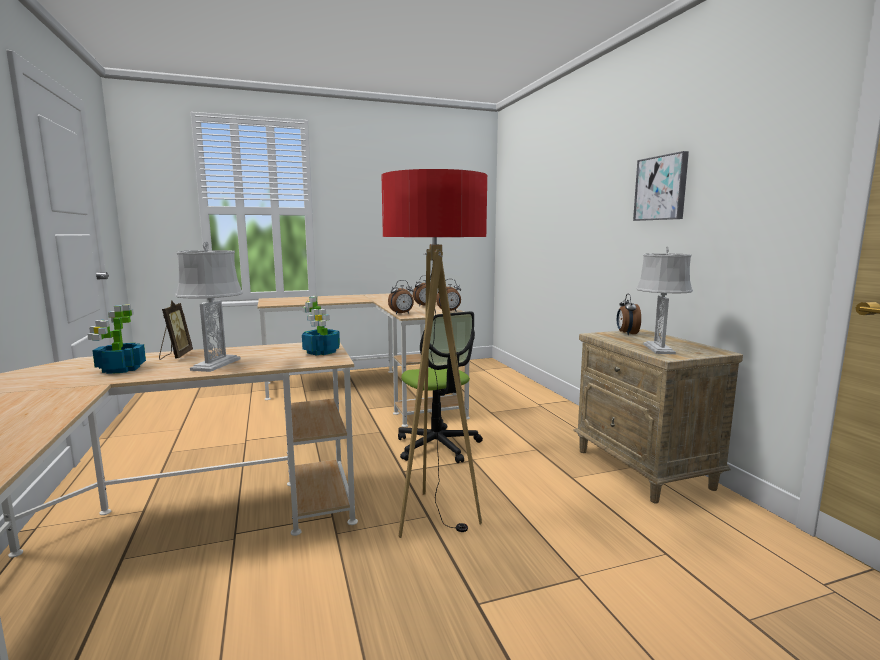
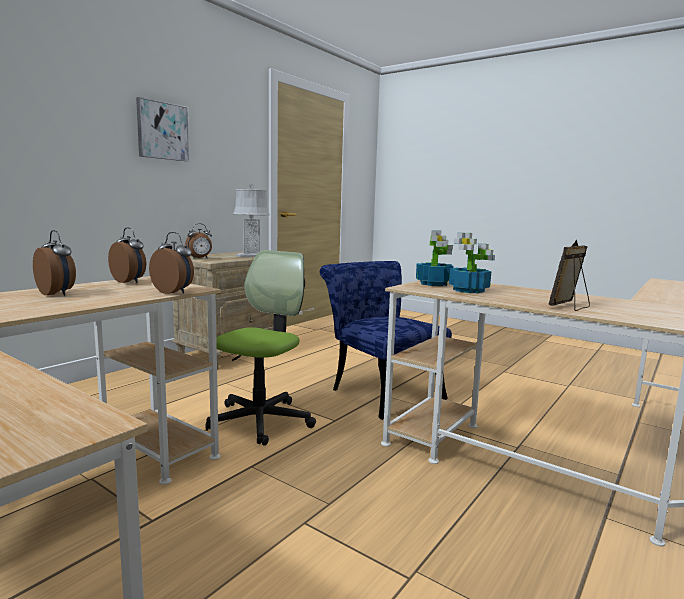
camera: 125 degrees left, 0 degrees up
potted plant [87,304,146,374] -> potted plant moved to [449,232,495,293]
grey table lamp [175,242,243,372] -> none
floor lamp [381,169,487,538] -> blue chair [320,261,452,420]

